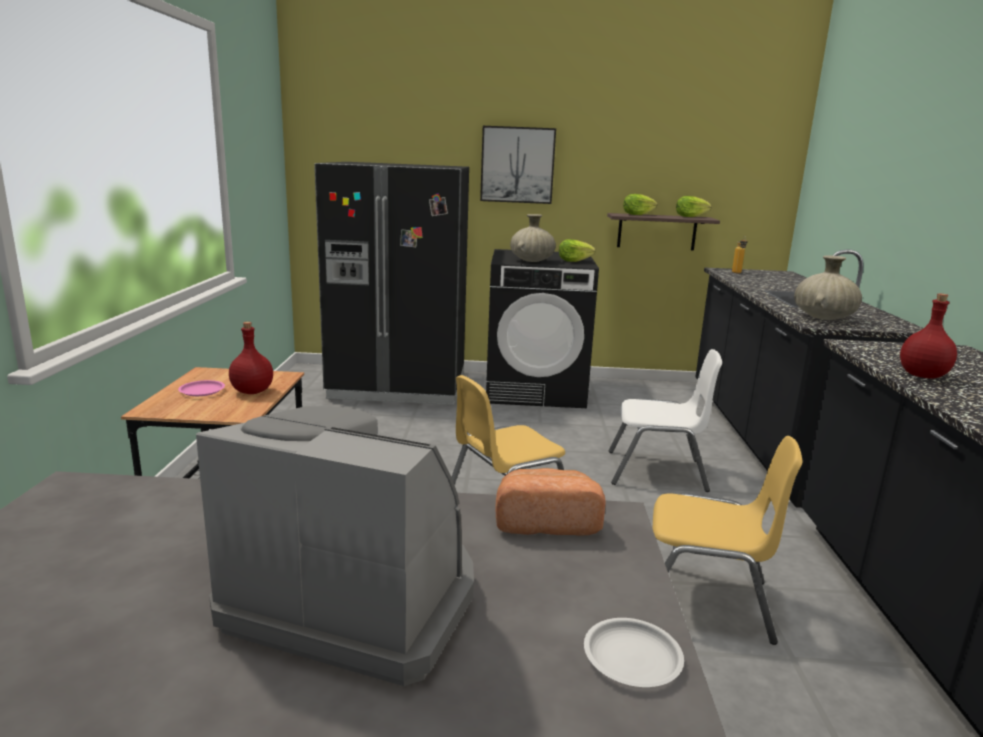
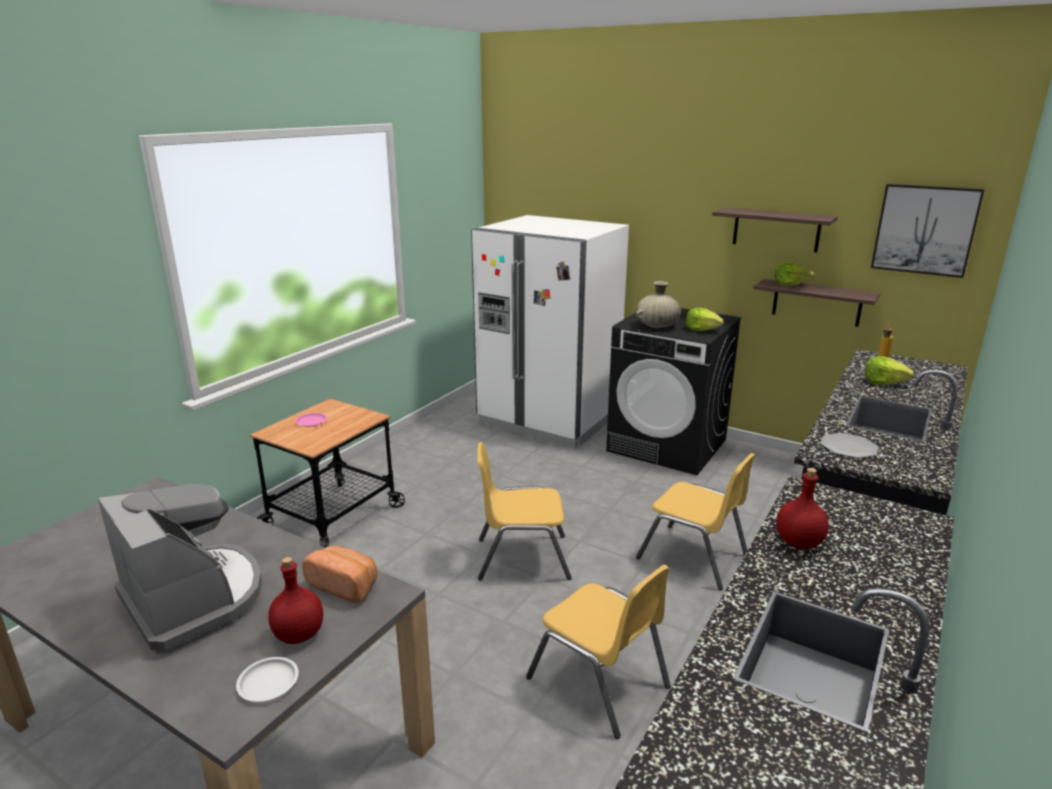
camera: 30 degrees right, 5 degrees up
red bottle [229,322,273,394] -> red bottle moved to [268,557,323,644]
black fridge [314,162,469,405] -> white fridge [471,215,629,448]
picture [480,126,556,204] -> picture moved to [871,184,985,278]
white chair [608,349,722,492] -> yellow chair [636,453,756,590]
lettuce [676,196,712,217] -> lettuce moved to [865,356,914,385]
beige vase [794,256,862,320] -> plate [820,433,878,458]
none -> shelf [712,207,838,252]

